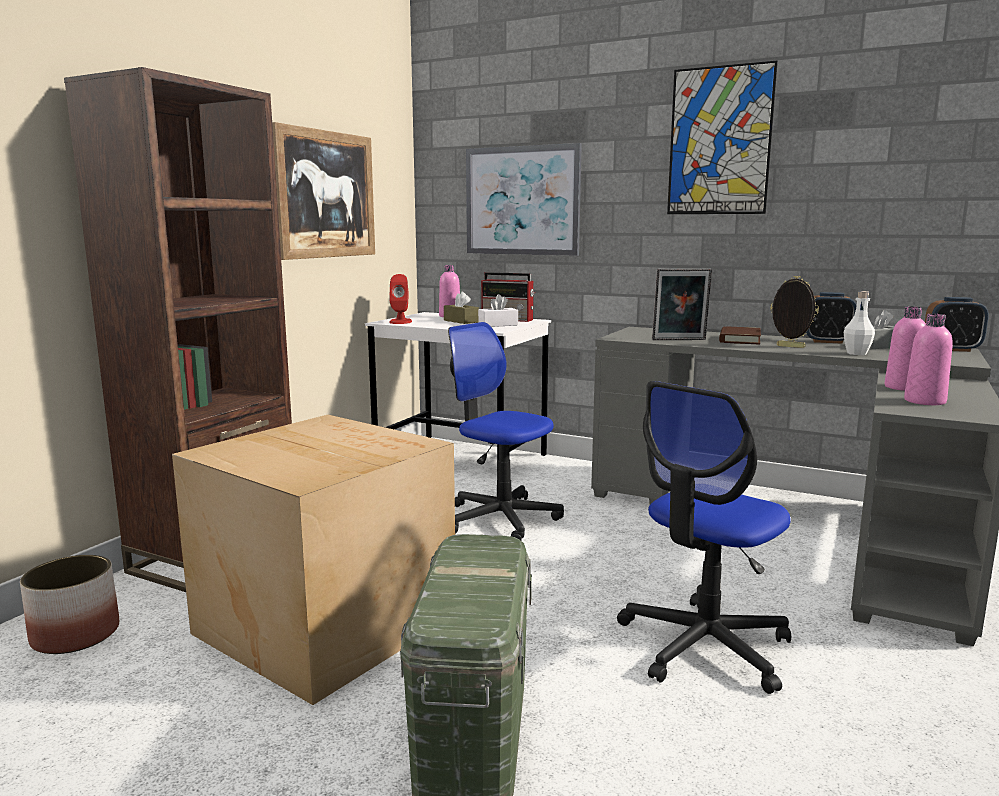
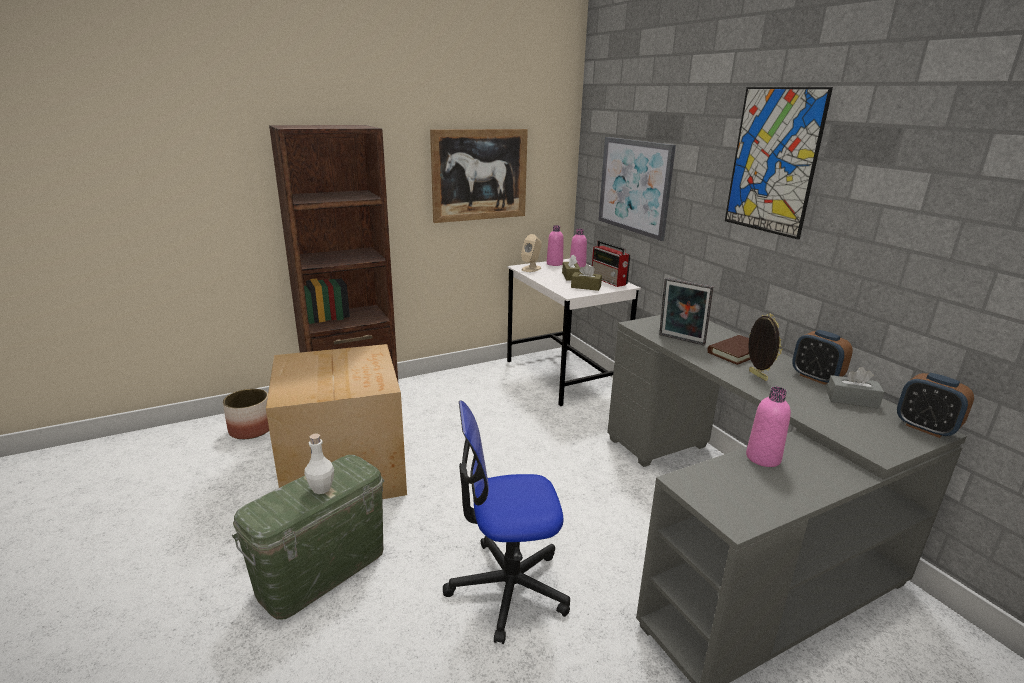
camera: 35 degrees right, 10 degrees up
red speaker [389,274,412,324] -> beige speaker [521,234,542,272]
office chair [448,322,564,540] -> none
white tissue box [478,294,518,327] -> brown tissue box [571,264,602,291]
white bottle [844,291,875,355] -> white bottle moved to [304,433,334,494]
pink bottle [904,314,953,405] -> pink bottle moved to [547,225,564,266]

